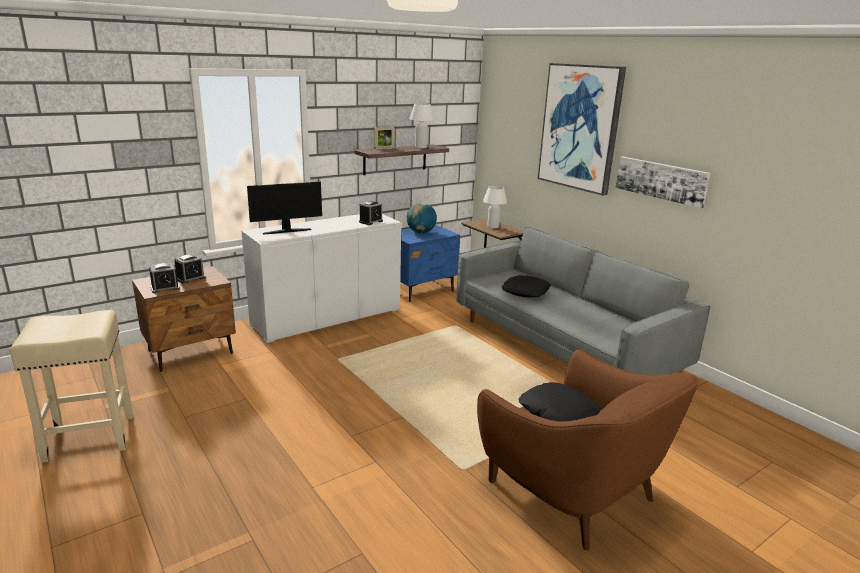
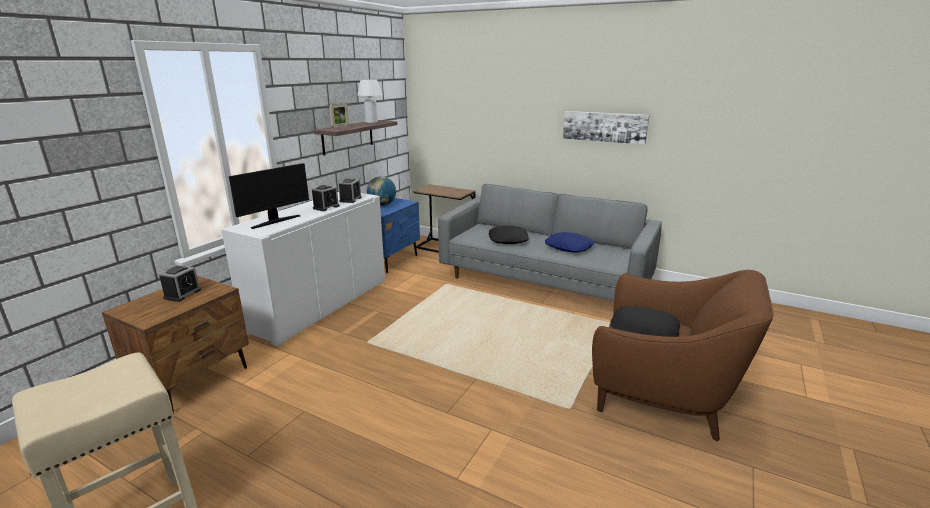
camera: 25 degrees left, 0 degrees up
alarm clock [149,263,180,293] -> alarm clock moved to [312,185,340,211]
white table lamp [483,186,507,229] -> none
picture [538,63,626,196] -> none
none -> blue pillow [545,232,594,252]

